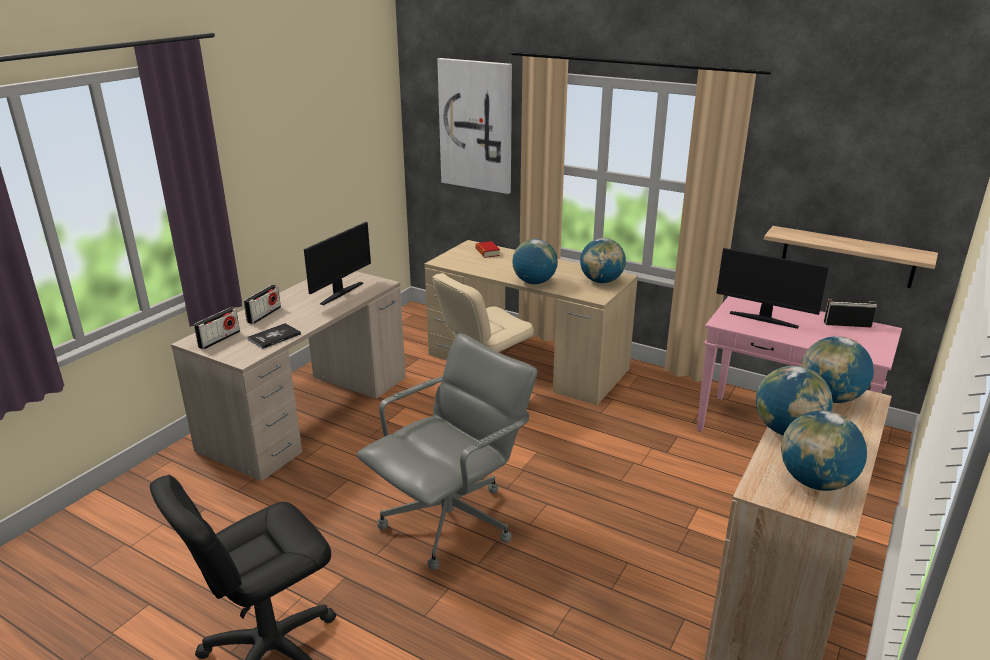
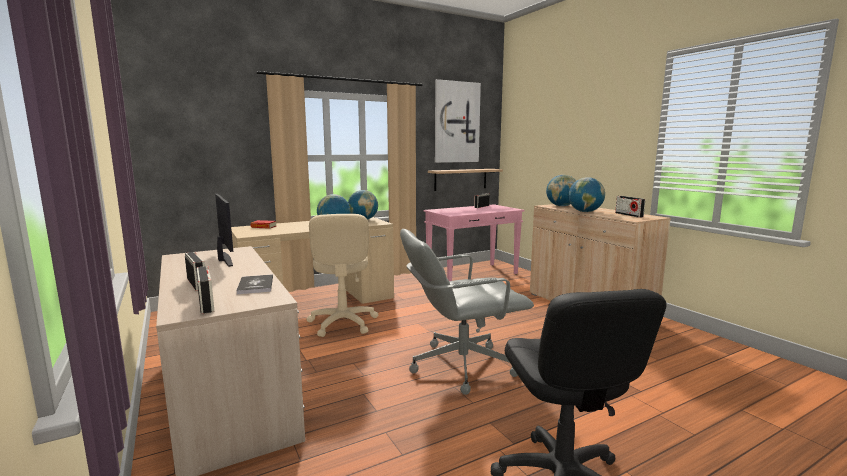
camera: 60 degrees left, 15 degrees down
grey office chair [356,333,537,570] -> grey office chair turned 90 degrees counterclockwise [400,229,534,395]
picture [437,58,512,194] -> picture moved to [435,79,481,163]
monitor [716,248,829,329] -> none
globe [781,410,867,491] -> radio [615,196,645,218]

